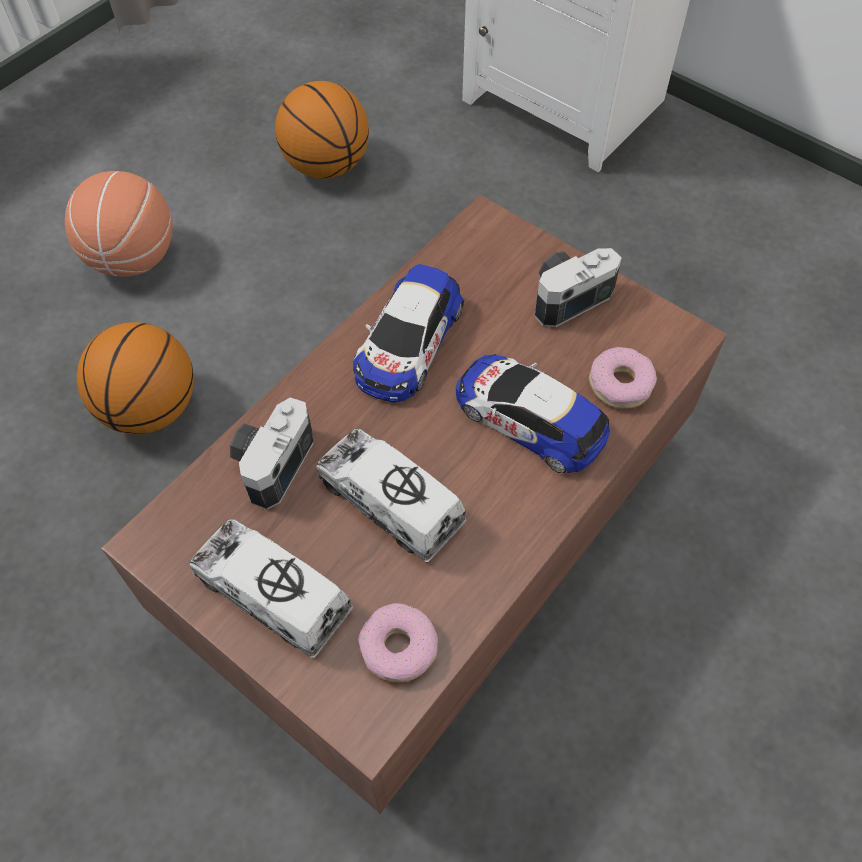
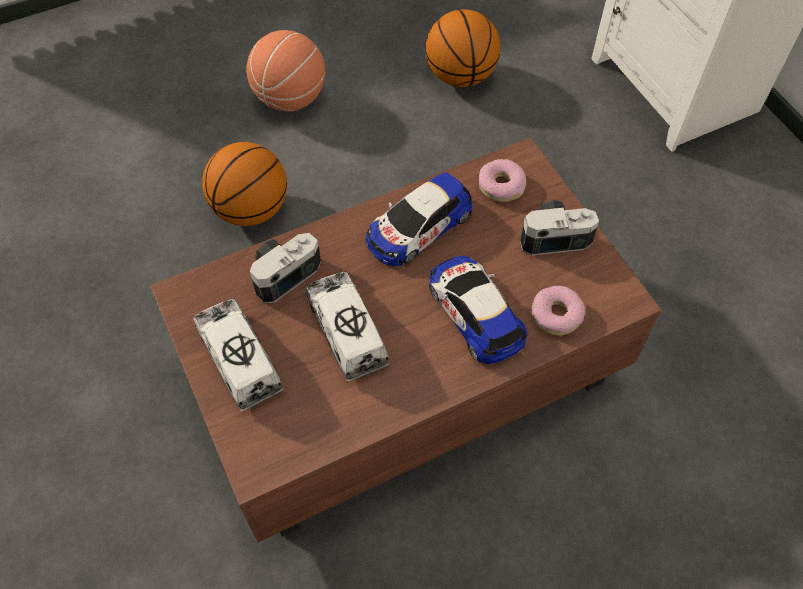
camera: 25 degrees right, 0 degrees up
donut [358,603,438,683] -> donut moved to [479,159,526,202]

